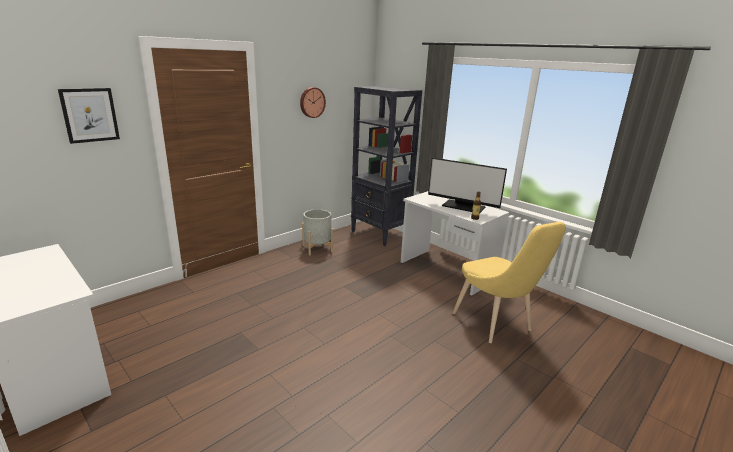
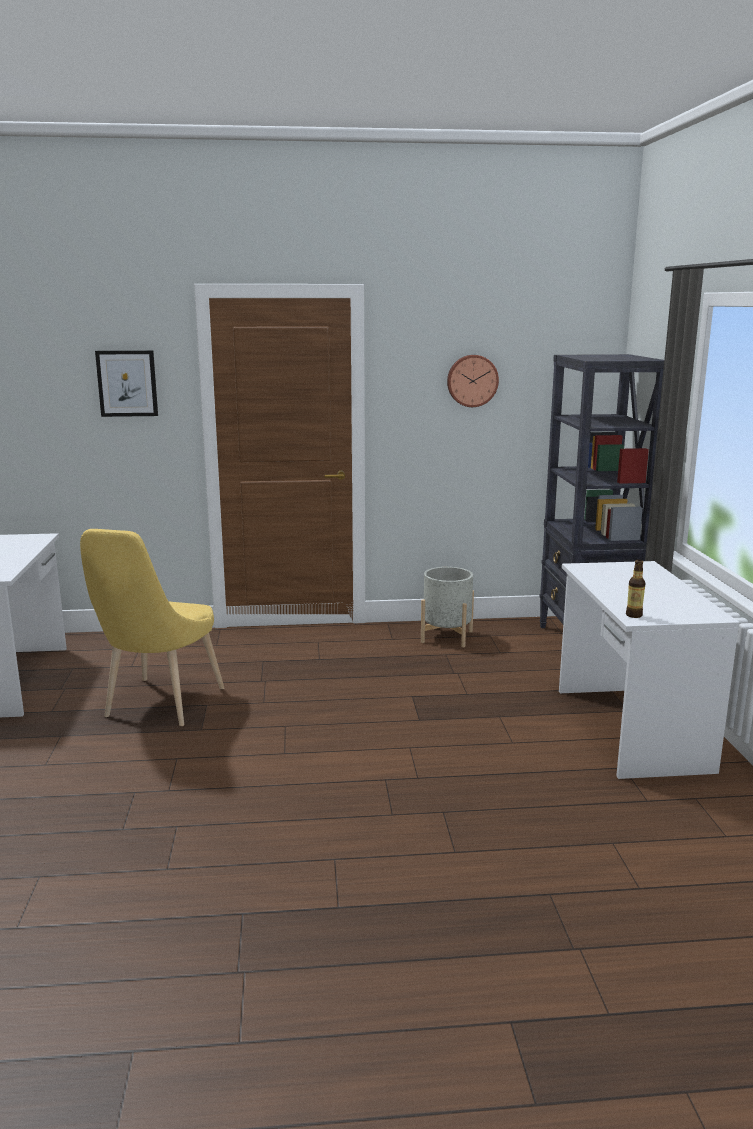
camera: 40 degrees right, 5 degrees down
monitor [428,157,507,214] -> none
yellow chair [453,222,566,343] -> yellow chair moved to [80,529,224,726]

